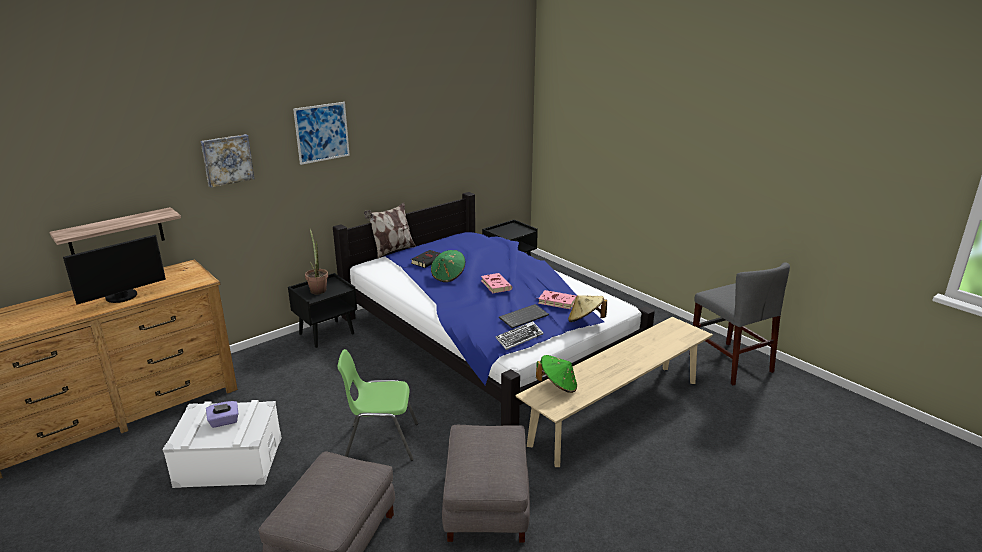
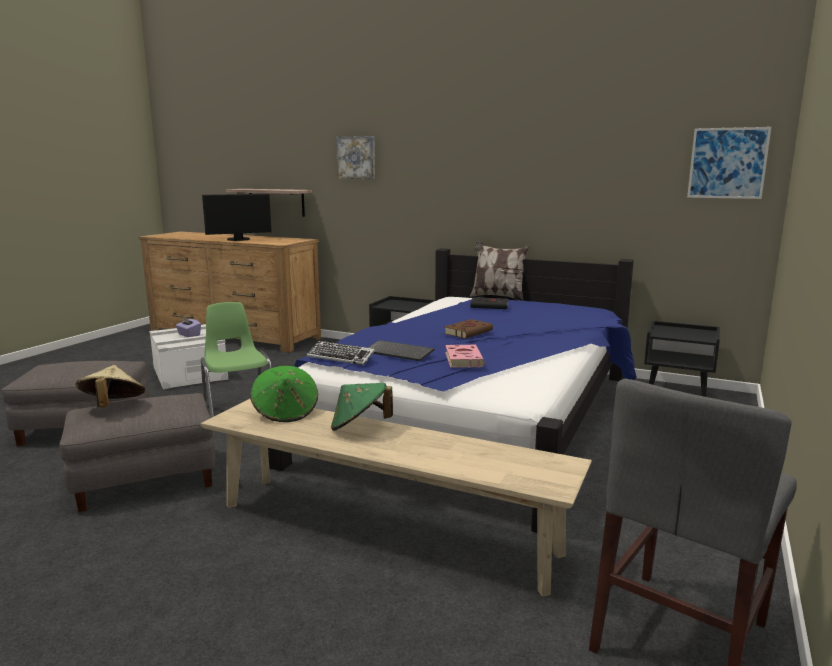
camera: 65 degrees right, 10 degrees down
monitor [63,235,166,305] -> monitor turned 45 degrees counterclockwise [202,194,272,241]
picture [293,102,350,165] -> picture moved to [687,127,771,199]
potted plant [305,229,328,294] -> none
green hat [431,250,465,282] -> green hat moved to [331,383,393,431]
pink book [481,273,512,293] -> brown book [444,319,493,338]
beige hat [568,295,607,322] -> beige hat moved to [76,365,145,407]

